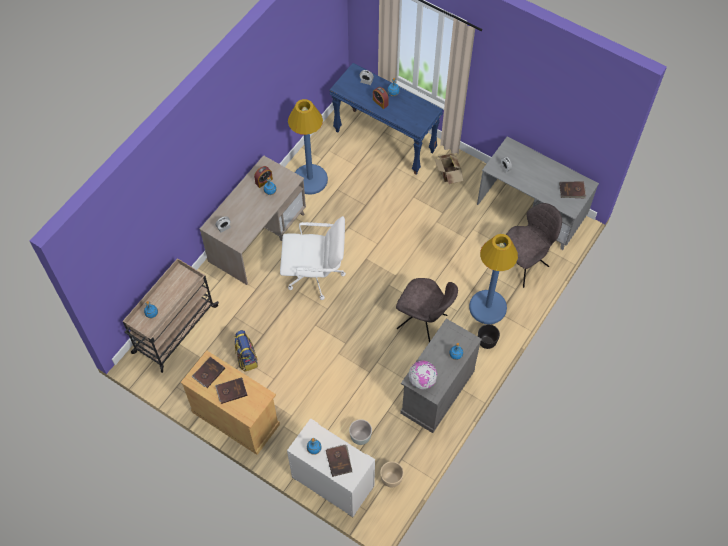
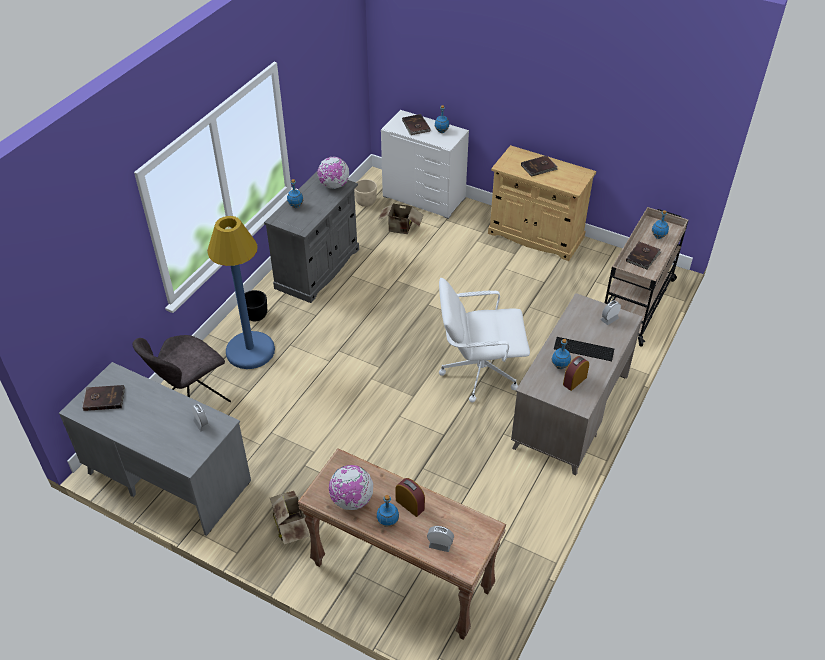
camera: 175 degrees right, 15 degrees down
brown book [192,357,225,388] -> brown book moved to [626,241,661,270]
backpack [235,330,258,371] -> none
blue floor lamp [288,99,328,195] -> none
blue console table [330,63,443,175] -> brown console table [298,448,506,640]
grey planter [349,419,372,445] -> cardboard box [378,203,423,234]
grey chair [396,278,458,342] -> none
none -> globe [329,465,373,510]
none -> keyboard [554,337,614,361]

